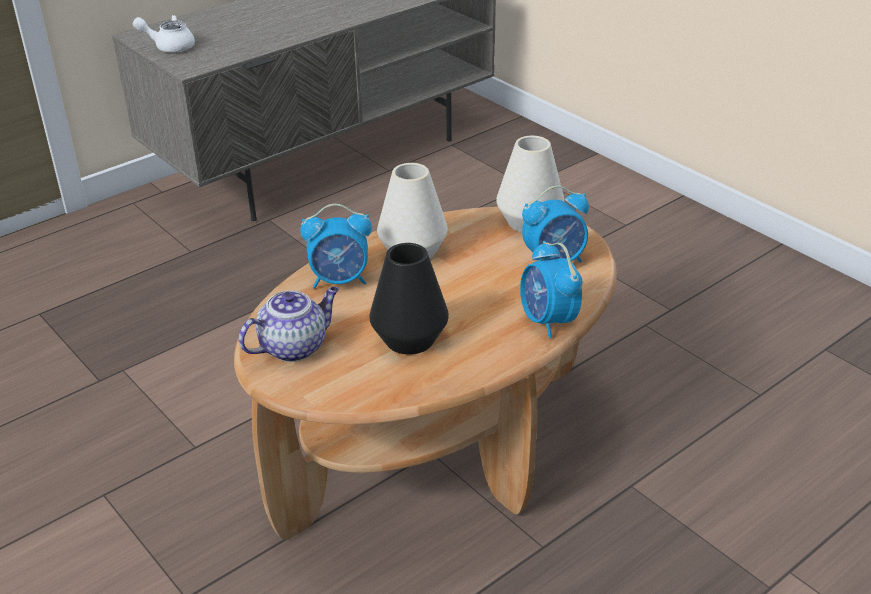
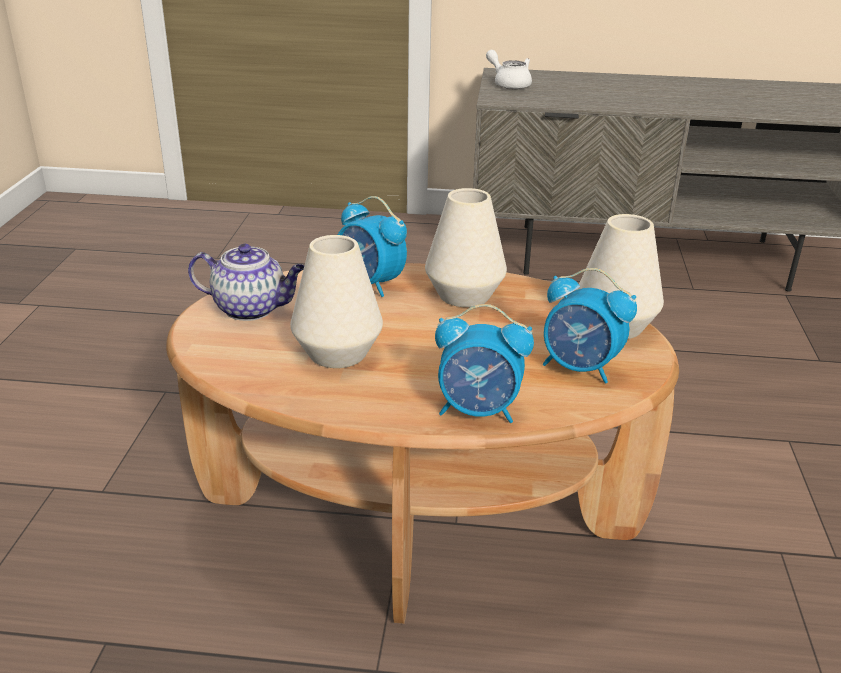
camera: 45 degrees right, 5 degrees down
black vase [369,243,449,355] -> white vase [290,235,383,368]
alarm clock [520,241,582,338] -> alarm clock turned 105 degrees counterclockwise [435,304,534,423]

